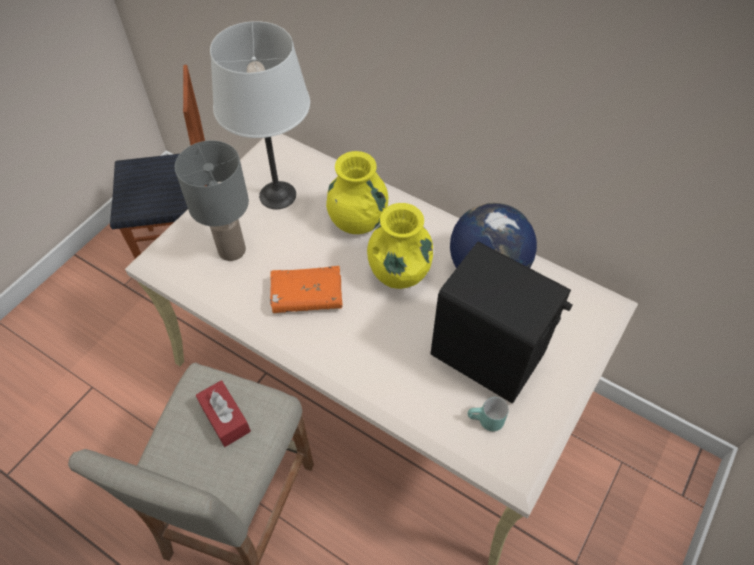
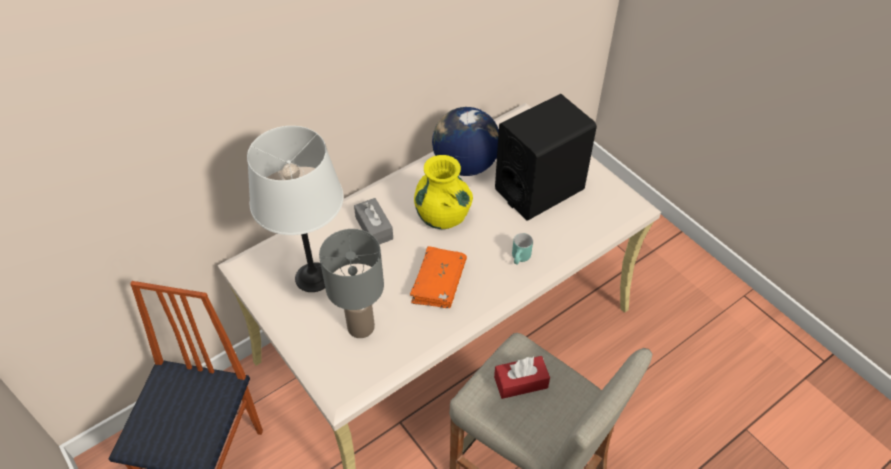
camera: 70 degrees left, 5 degrees down
yellow vase [326,151,388,234] -> grey tissue box [354,198,393,245]
turquoise mug [468,397,509,432] -> turquoise mug moved to [512,233,533,265]

